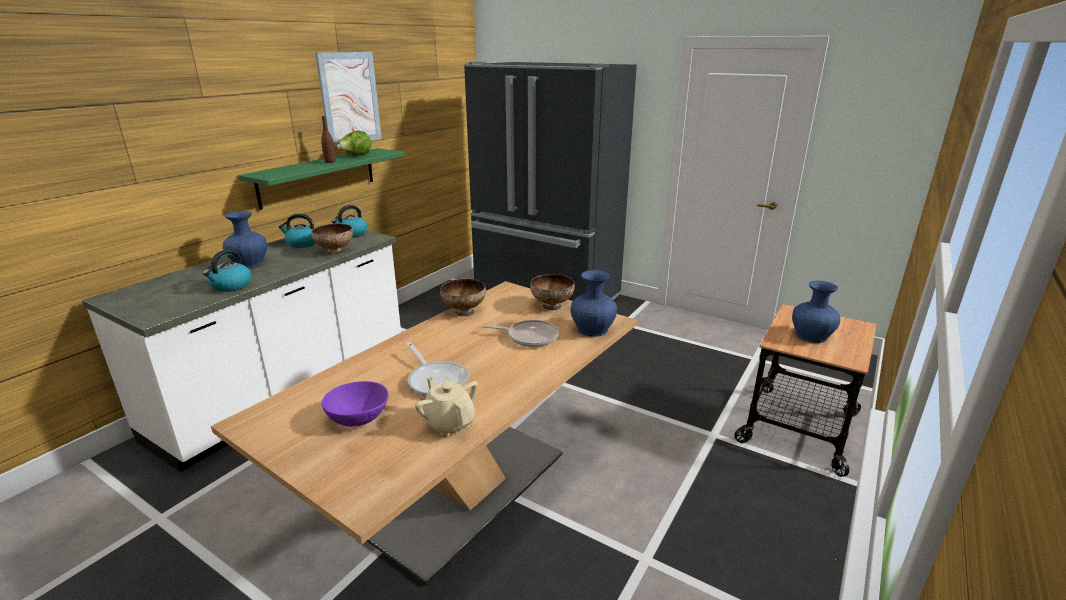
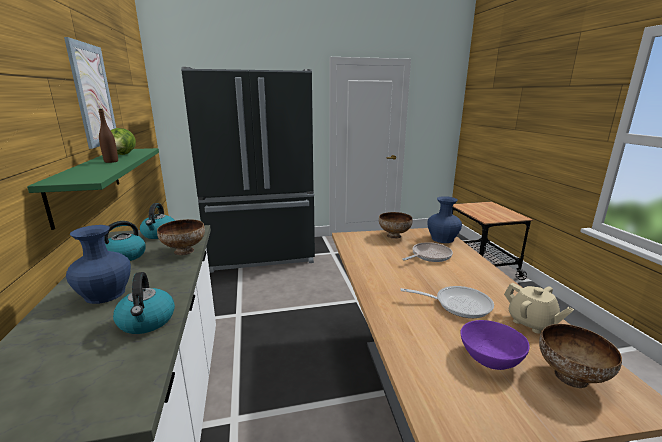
camera: 45 degrees left, 5 degrees down
beige teapot [415,377,478,437] -> beige teapot turned 135 degrees counterclockwise [504,283,574,334]
bowl [440,279,486,316] -> bowl moved to [539,324,622,388]
blue vase [792,280,840,343] -> none

